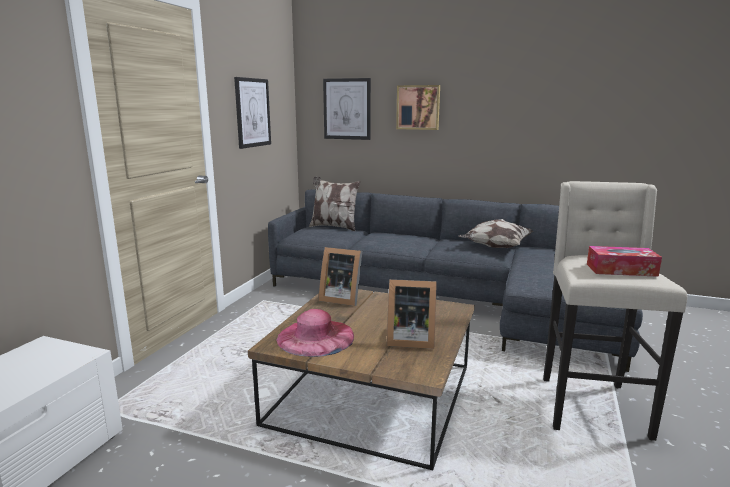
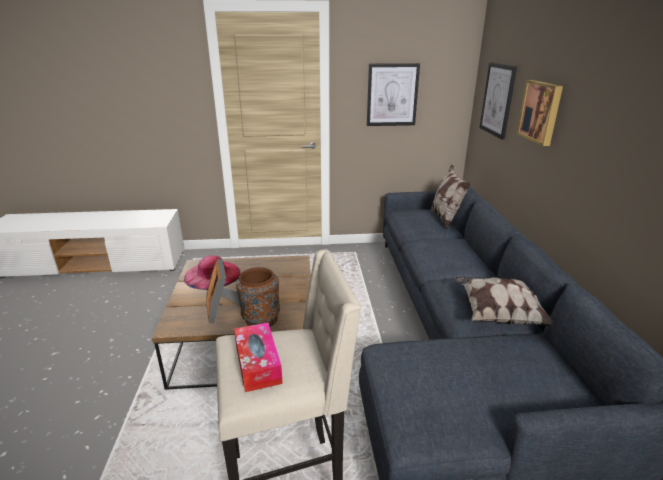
camera: 65 degrees right, 10 degrees up
picture frame [319,247,362,306] -> none
none -> brown vase [236,267,280,327]

